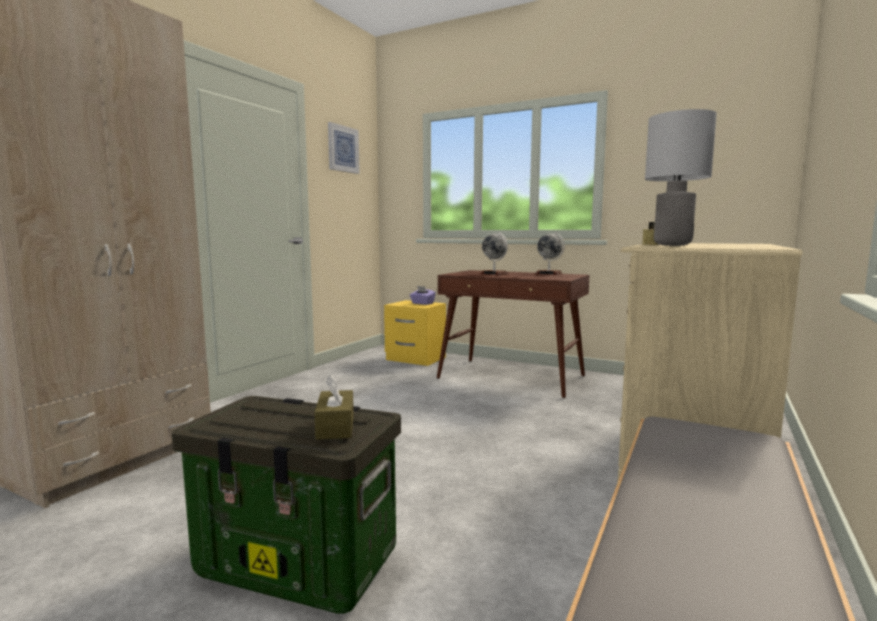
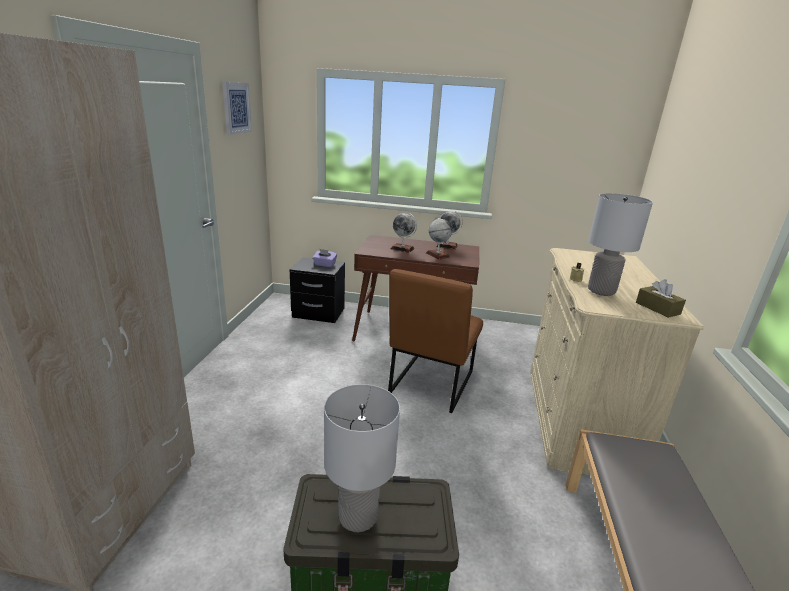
camera: 20 degrees left, 15 degrees up
brown tissue box [314,374,354,440] -> brown tissue box moved to [636,279,686,318]
yellow nightstand [384,300,446,366] -> black nightstand [290,257,345,323]
none -> grey table lamp [324,384,400,532]
none -> brown chair [388,269,483,413]
none -> globe [426,217,452,260]

